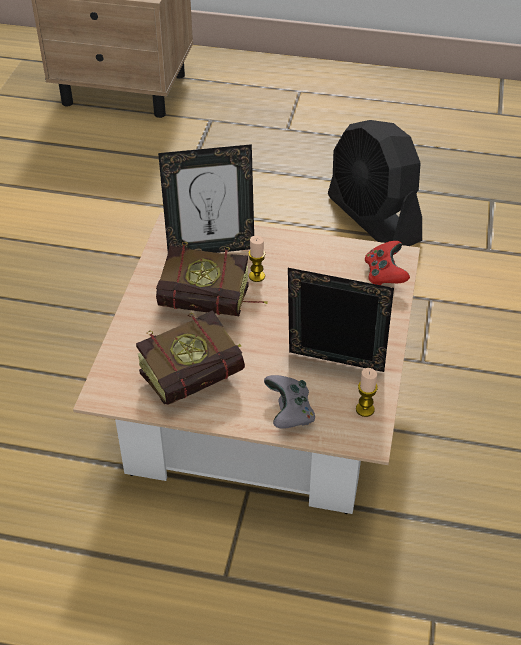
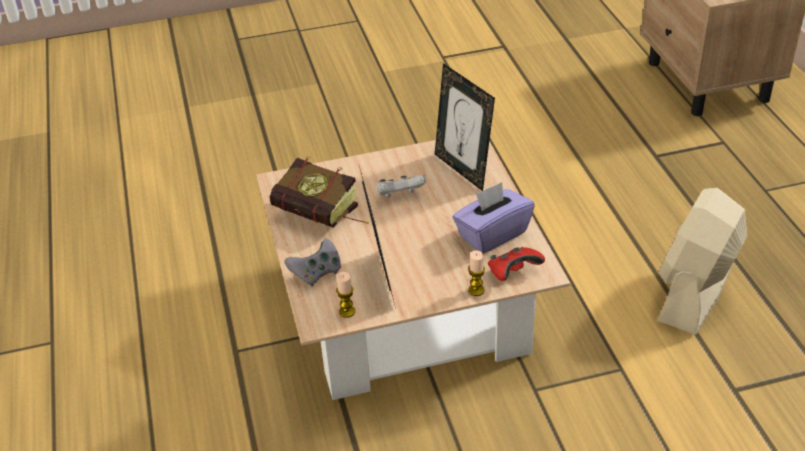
camera: 65 degrees right, 5 degrees down
book [156,242,268,316] -> white game controller [377,175,426,198]
candle [248,236,265,282] -> candle moved to [468,250,485,296]
black fan [328,120,422,246] -> beige fan [657,188,747,335]
none -> purple tissue box [453,182,535,253]

